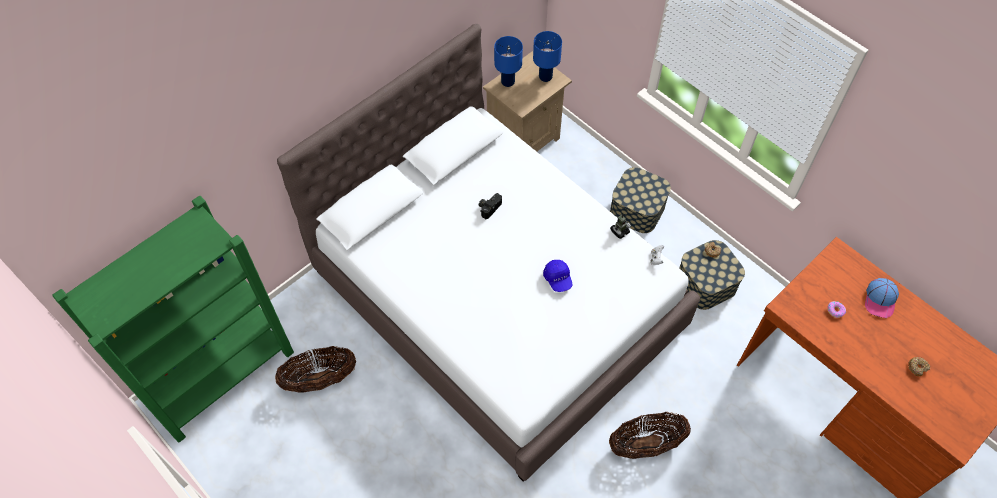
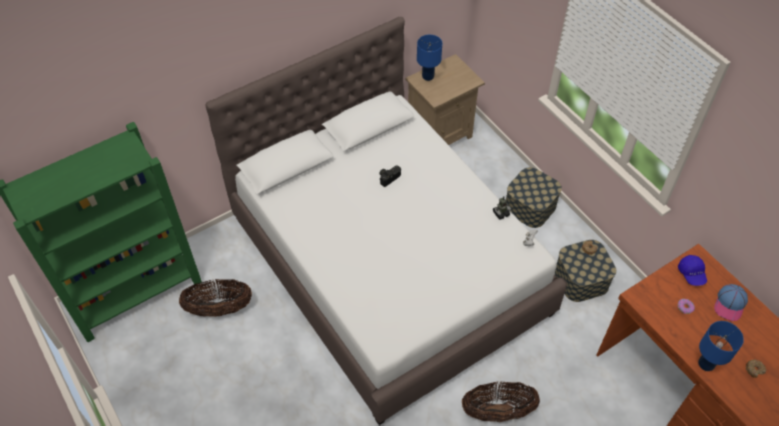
camera: 10 degrees right, 5 degrees down
blue table lamp [533,31,562,82] -> blue table lamp moved to [698,321,744,371]
blue cap [543,260,572,292] -> blue cap moved to [678,255,707,286]

